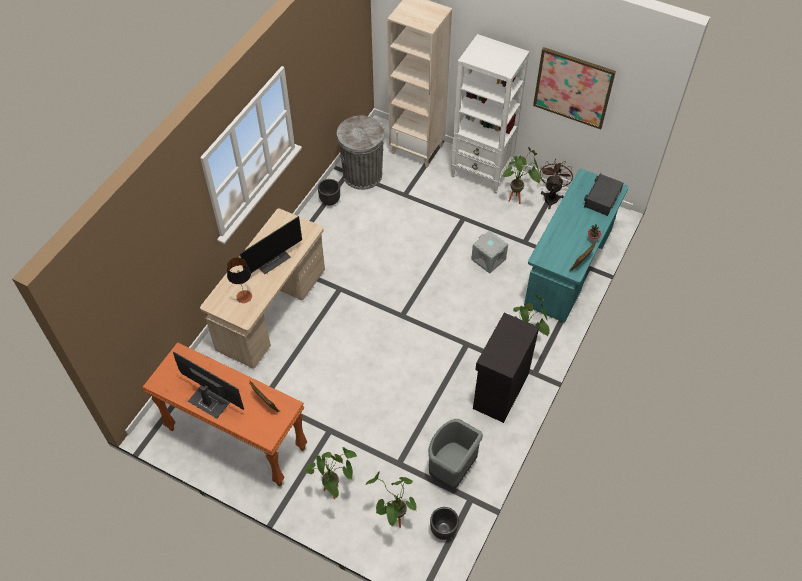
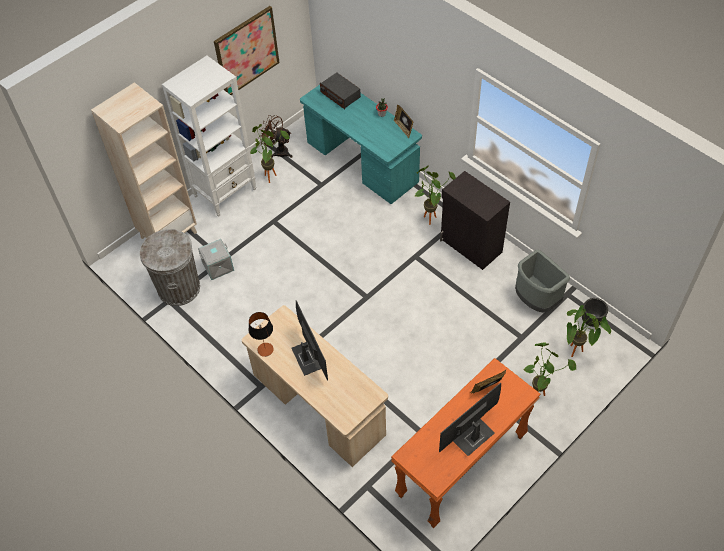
camera: 70 degrees left, 0 degrees up
table lamp [227,257,252,303] -> table lamp moved to [248,312,274,357]
black planter [318,179,340,206] -> none
grey storage box [471,231,508,274] -> grey storage box moved to [198,239,234,280]

